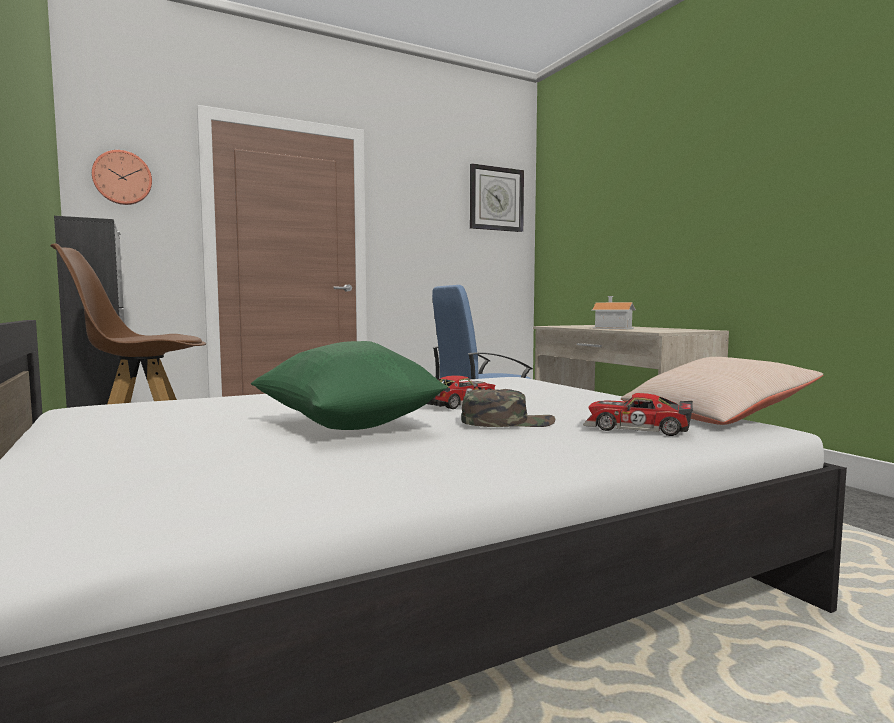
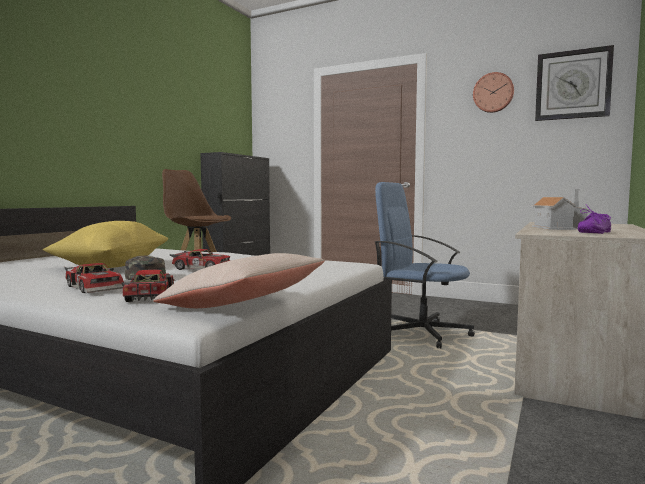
camera: 55 degrees right, 0 degrees up
wall clock [92,150,152,205] -> wall clock moved to [473,72,514,113]
green pillow [251,341,448,430] -> yellow pillow [43,221,168,268]
none -> toy car [64,263,124,293]
none -> purple shoe [578,204,611,234]

